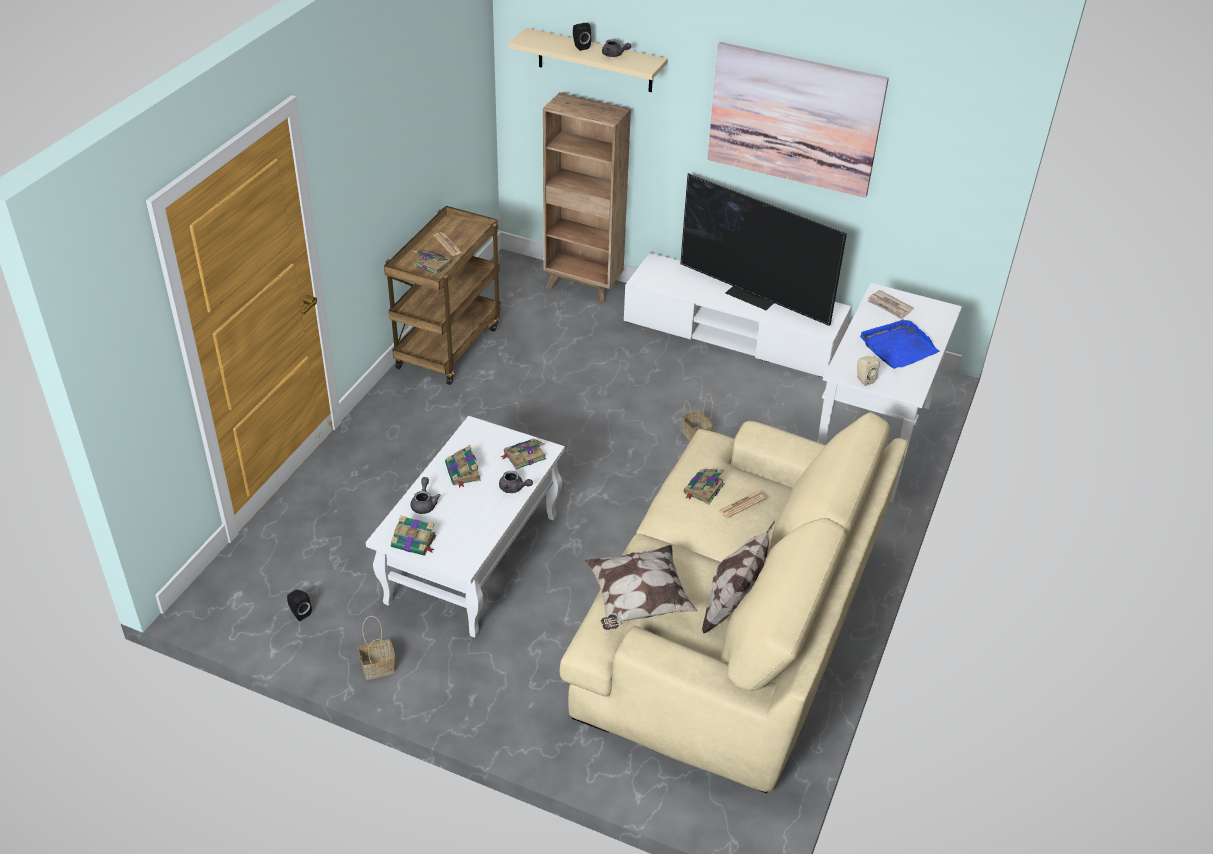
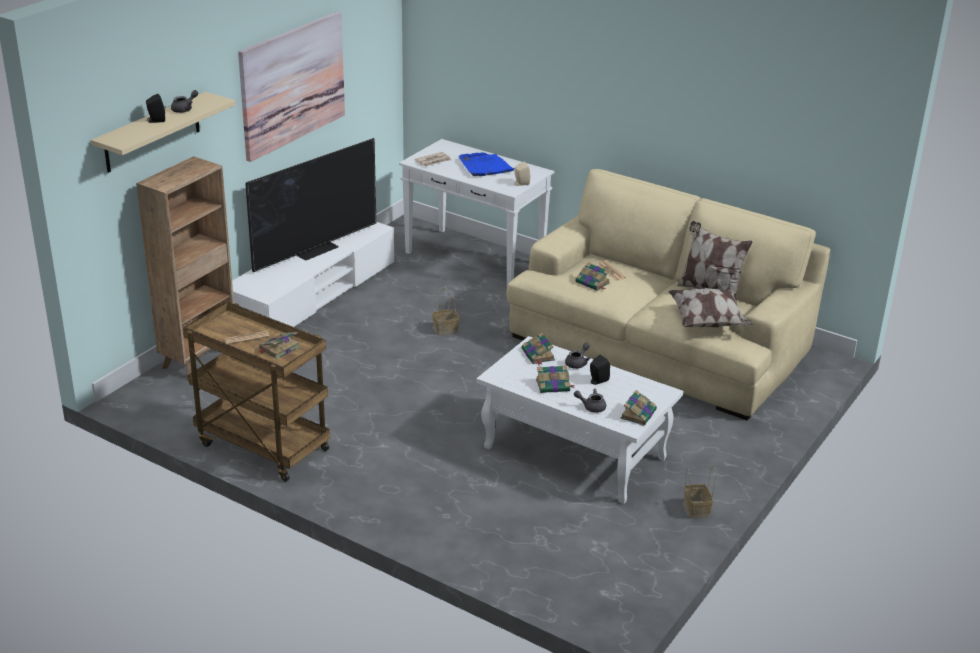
camera: 80 degrees left, 10 degrees down
black speaker [287,590,312,621] -> black speaker moved to [590,355,610,385]

